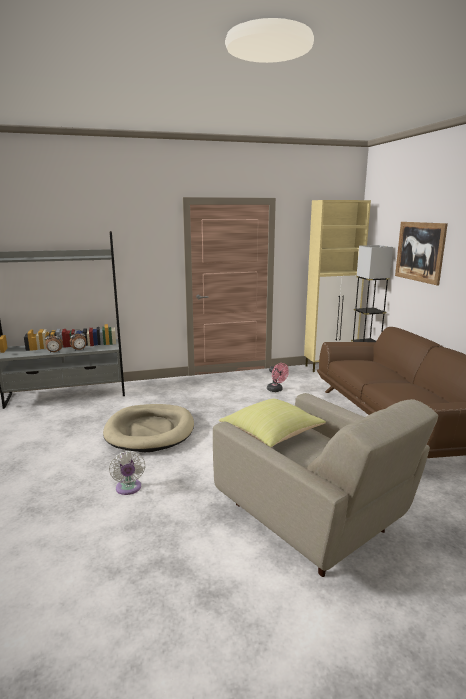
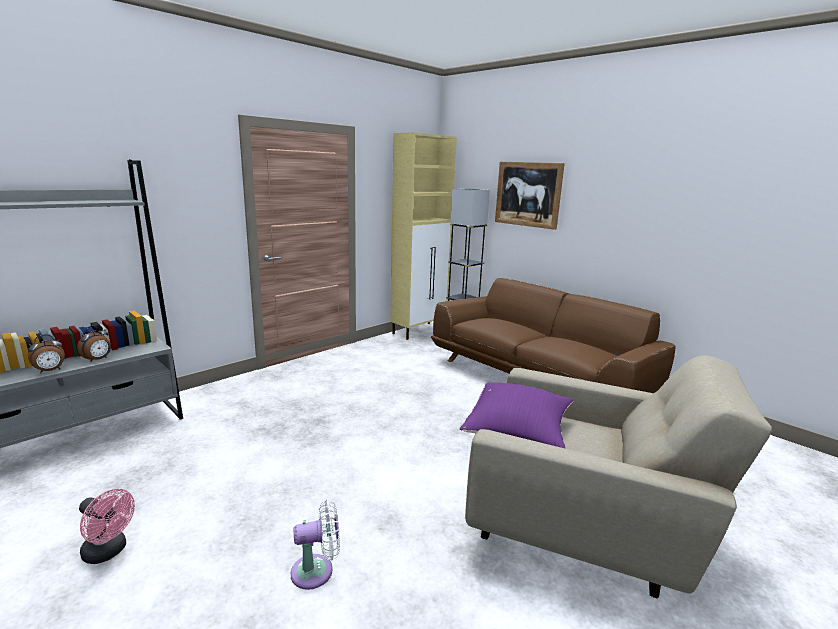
camera: 30 degrees left, 0 degrees up
beige dog bed [103,404,194,452] -> none
white fan [109,451,146,495] -> white fan turned 60 degrees counterclockwise [291,500,340,590]
yellow pillow [219,399,326,447] -> purple pillow [460,382,574,449]
pink fan [267,363,289,392] -> pink fan moved to [79,489,135,564]

